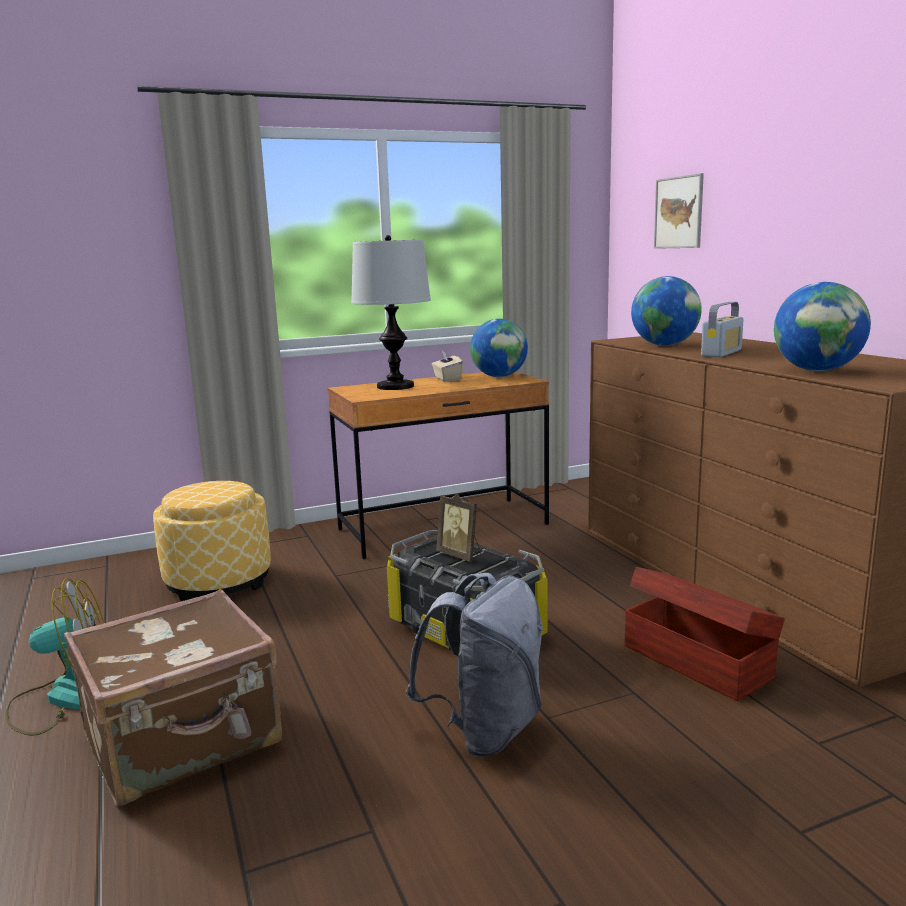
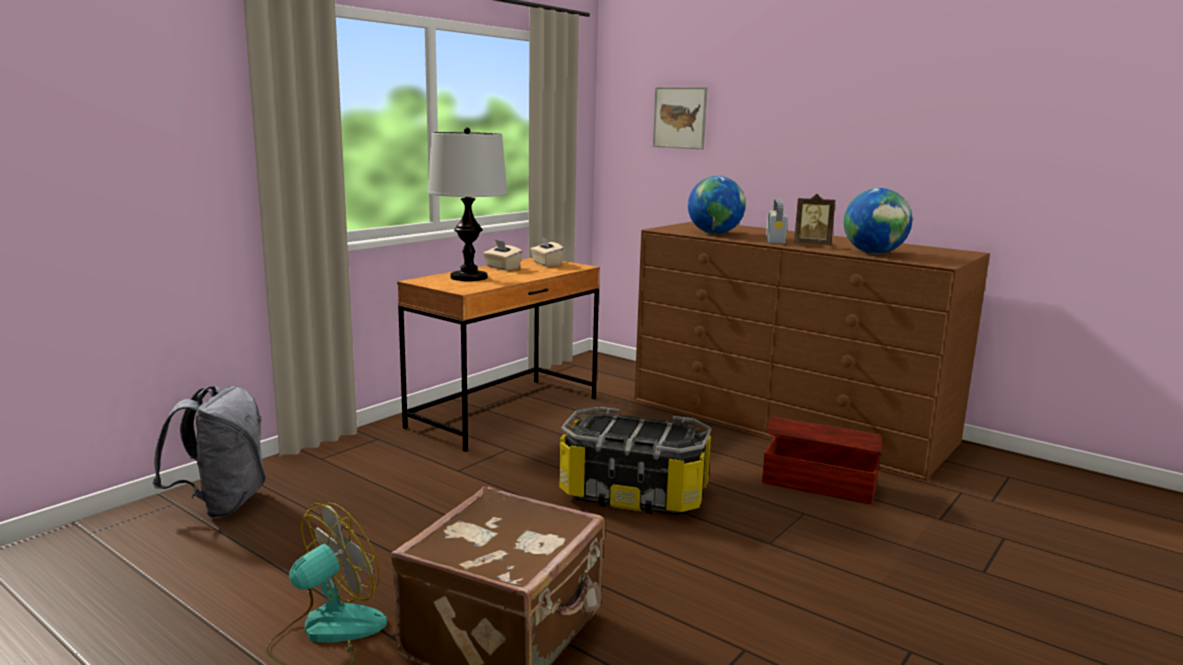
camera: 30 degrees left, 0 degrees up
ottoman [153,481,271,601] -> none
grey backpack [406,573,543,757] -> grey backpack moved to [153,386,266,518]
picture frame [436,493,481,562] -> picture frame moved to [794,194,835,245]
globe [470,319,528,377] -> beige tissue box [531,236,564,266]

